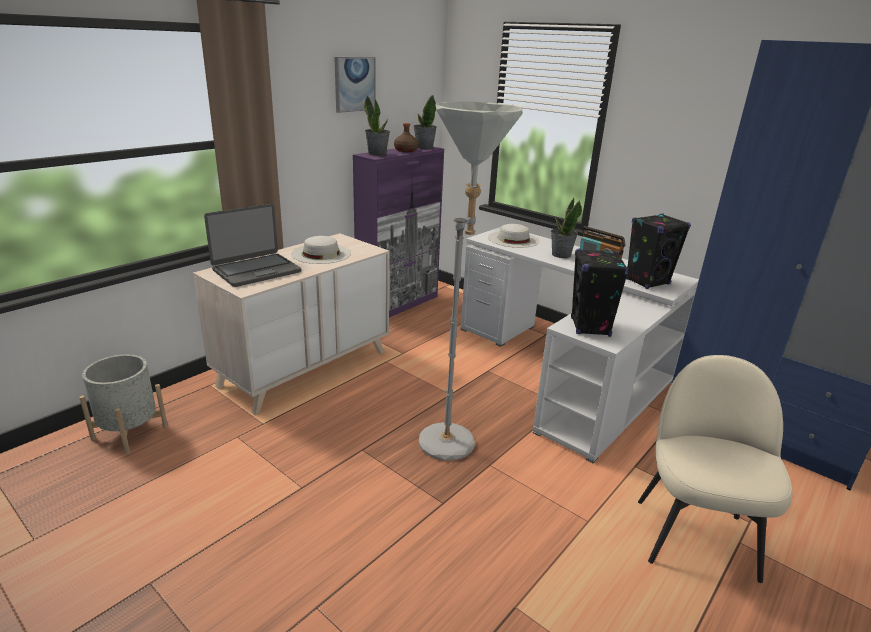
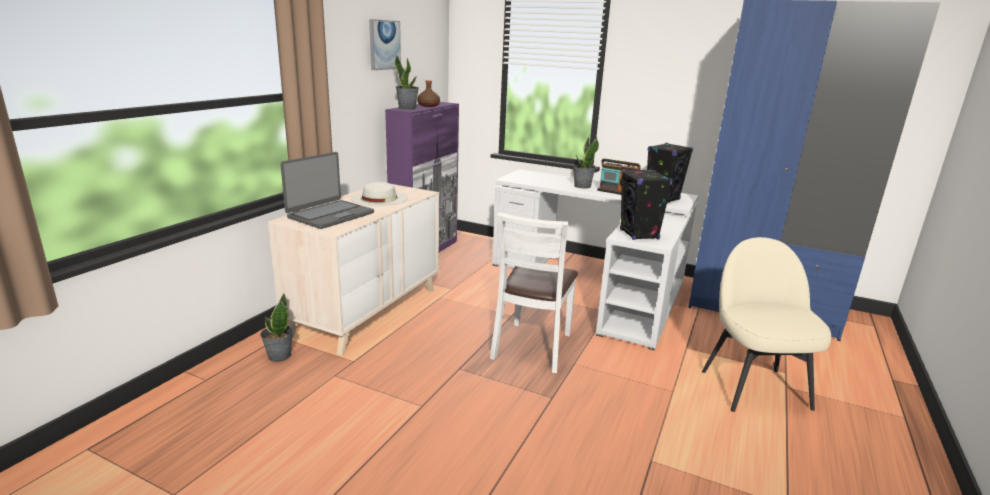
camera: 15 degrees left, 5 degrees down
grey planter [79,354,168,454] -> none
potted plant [414,95,437,149] -> potted plant moved to [260,293,293,362]
grey floor lamp [419,101,523,461] -> white chair [490,212,578,373]
white hat [488,224,540,248] -> none

